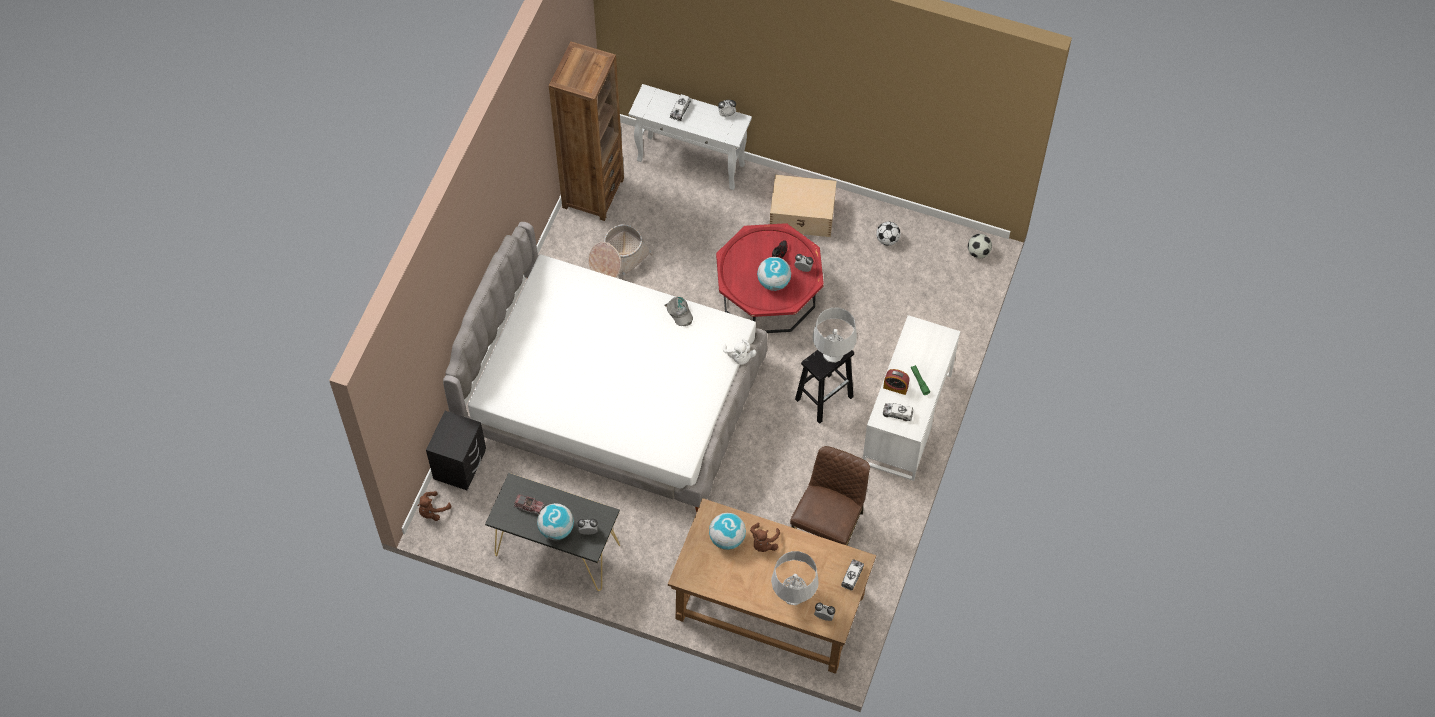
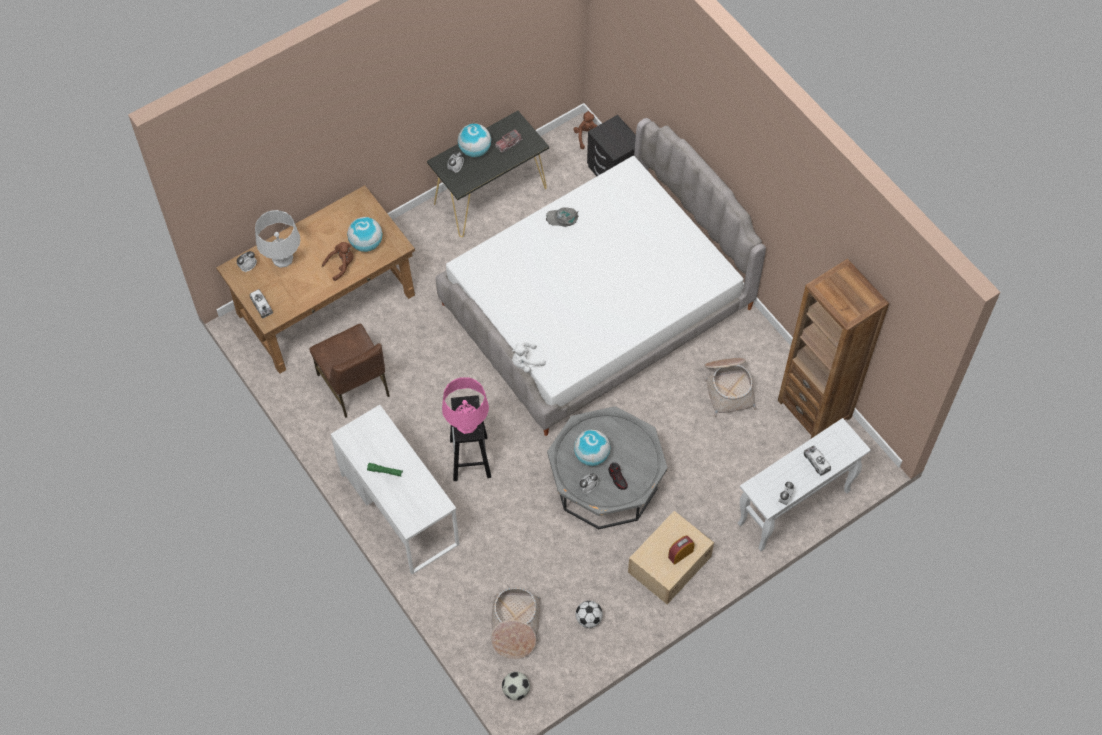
camera: 125 degrees right, 0 degrees up
grey cap [664,297,693,326] -> grey cap moved to [546,207,579,227]
red coffee table [716,223,824,333] -> grey coffee table [547,406,668,529]
white plush toy [723,339,757,365] -> white plush toy turned 45 degrees counterclockwise [512,343,546,373]
brown plush toy [750,522,780,552] -> brown plush toy turned 90 degrees clockwise [322,242,354,281]
grey table lamp [813,308,857,363] -> pink table lamp [442,377,489,434]
alarm clock [883,369,910,395] -> alarm clock moved to [668,536,695,565]
toy truck [883,403,913,421] -> none
none -> basket [491,587,541,659]

